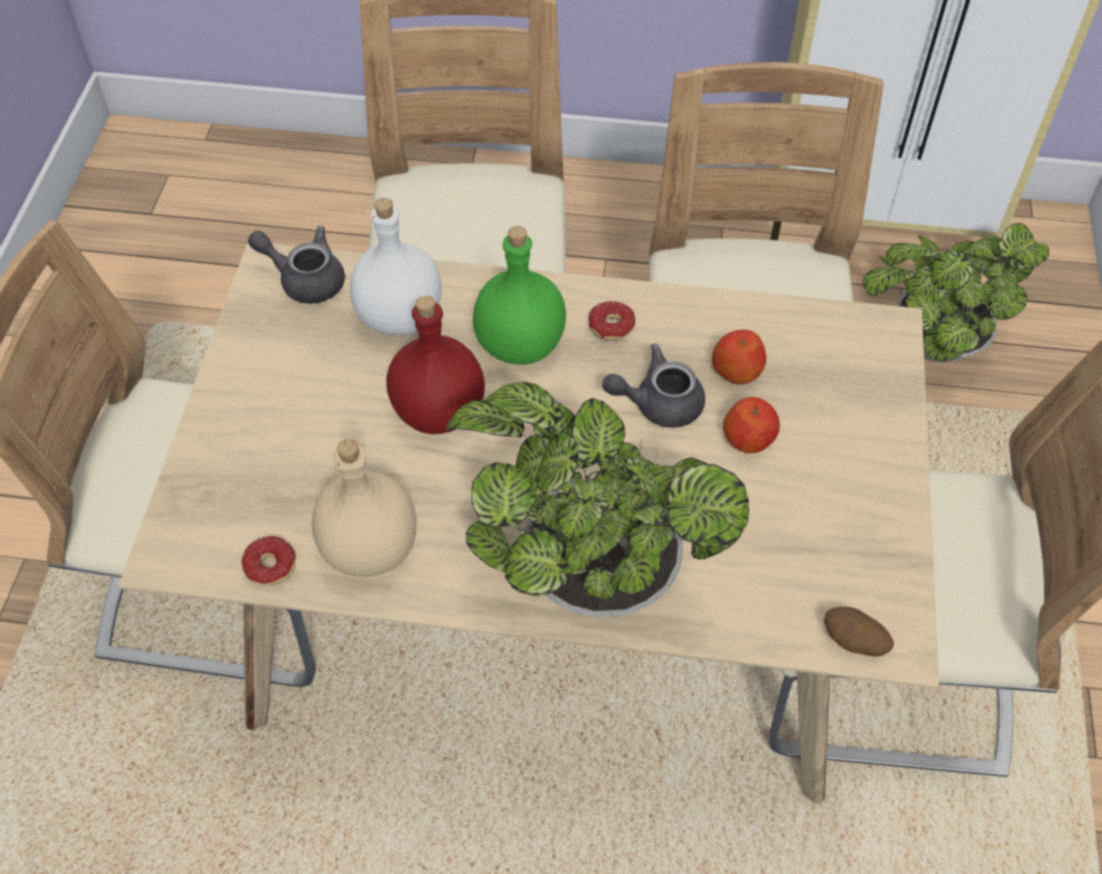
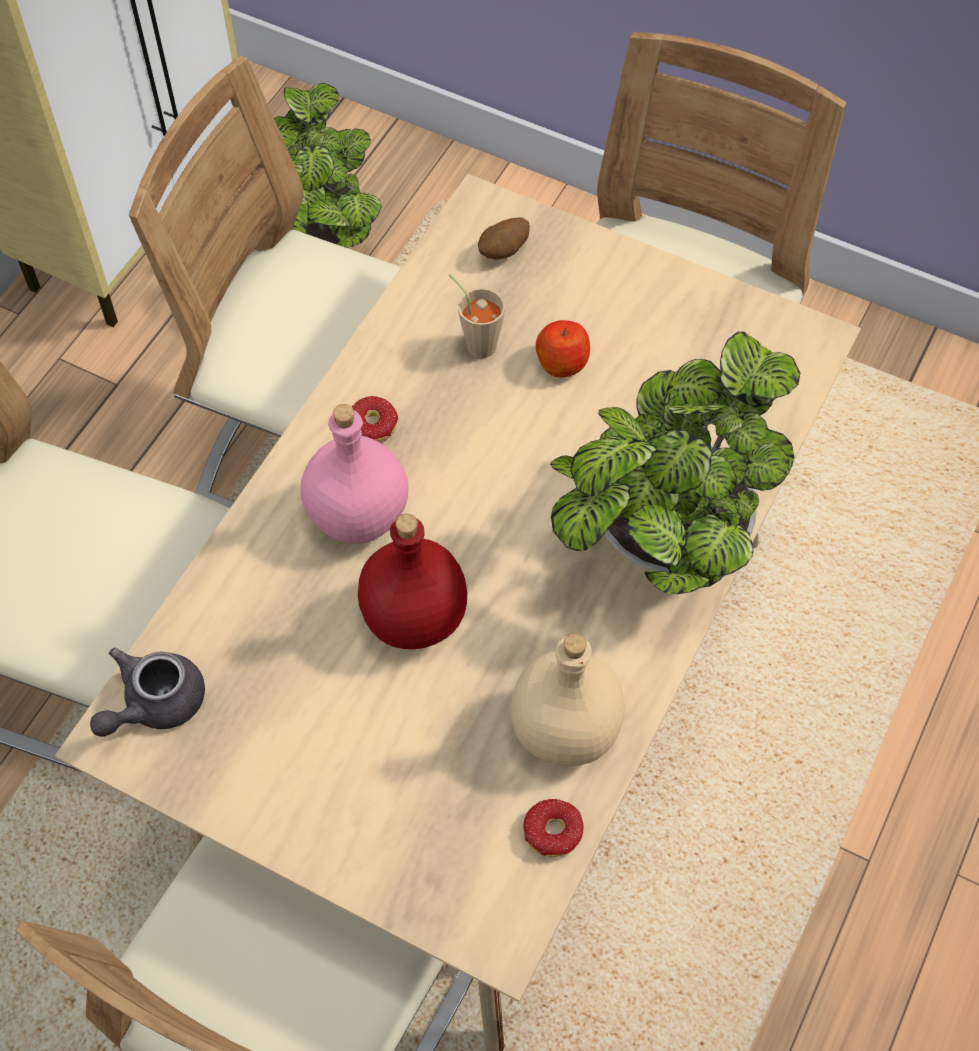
camera: 70 degrees left, 5 degrees up
white bottle [350,198,442,335] -> none
green bottle [473,226,566,365] -> pink bottle [300,404,409,544]
grey teapot [602,344,705,428] -> none
apple [712,330,766,385] -> beige cup [449,273,505,358]
potato [824,607,894,657] -> potato moved to [478,217,530,260]

